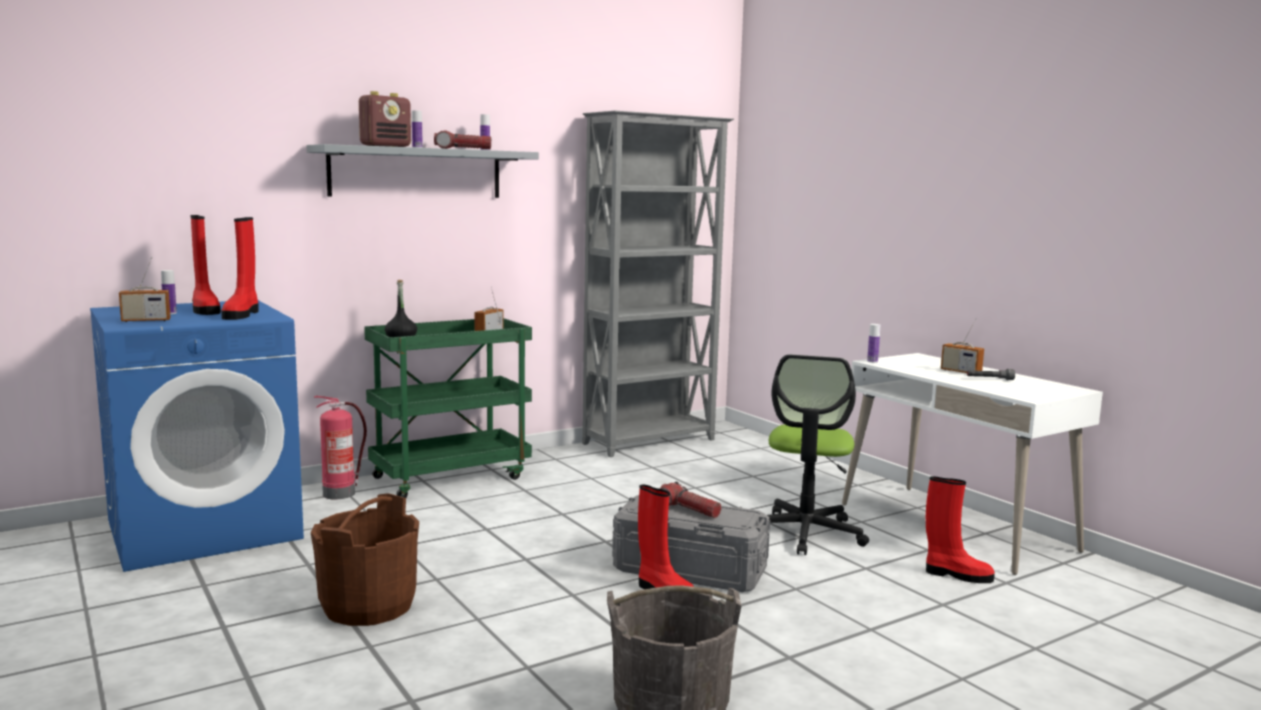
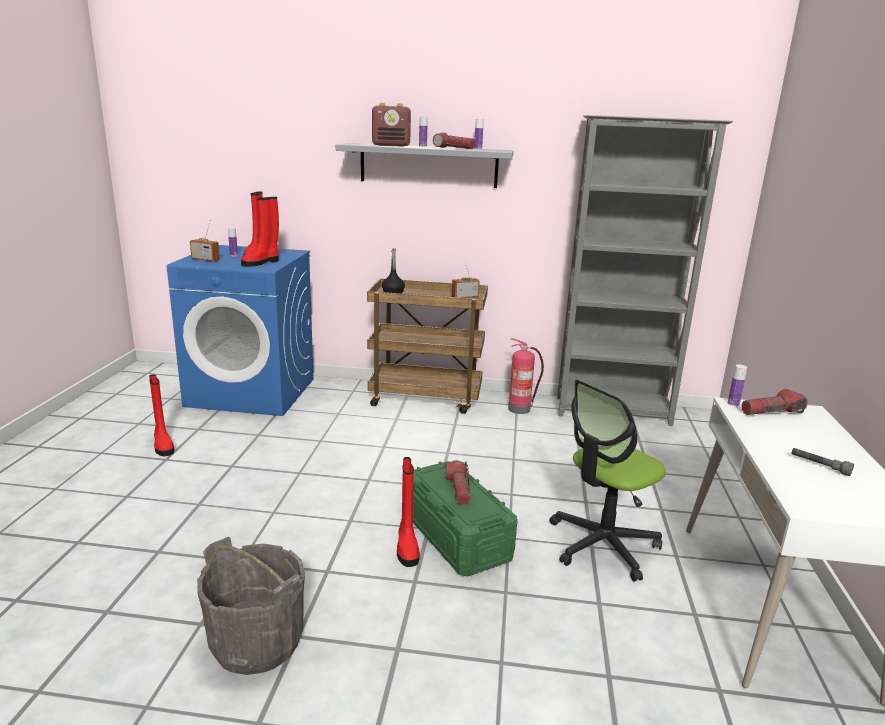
camera: 40 degrees right, 10 degrees up
brown bucket [311,493,419,626] -> none
fire extinguisher [314,396,367,500] -> fire extinguisher moved to [508,338,544,414]
green cart [364,318,532,498] -> brown cart [367,278,488,414]
grey storage box [612,495,770,592] -> green storage box [413,461,518,577]
red boot [926,476,995,583] -> red boot moved to [149,374,174,456]
radio [941,318,984,373] -> none
none -> flashlight [741,389,808,415]

